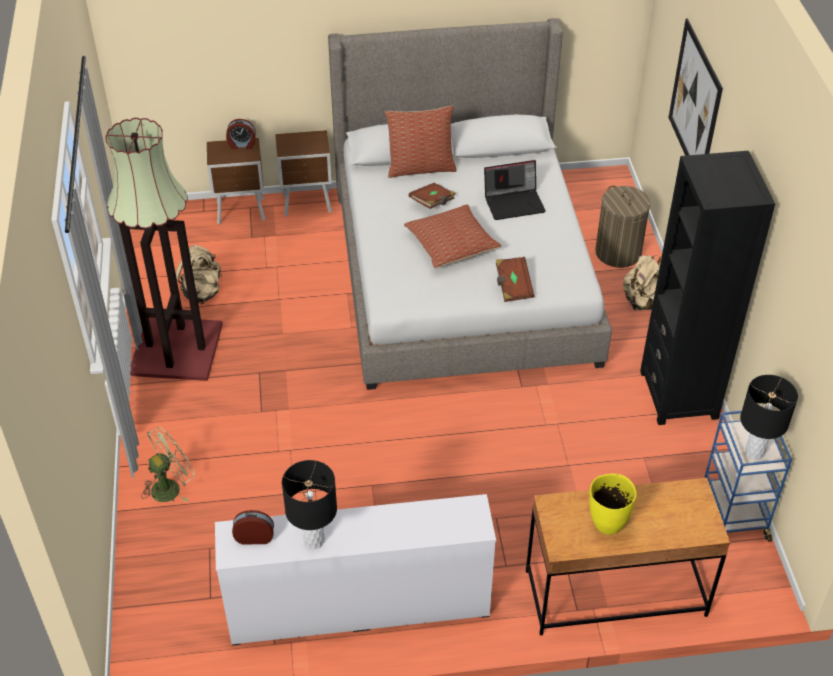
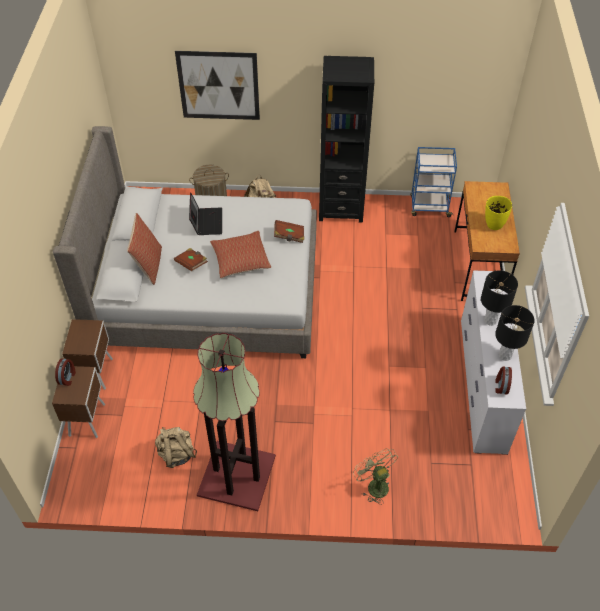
camera: 80 degrees left, 5 degrees up
black table lamp [740,375,798,460] -> black table lamp moved to [481,270,518,326]

